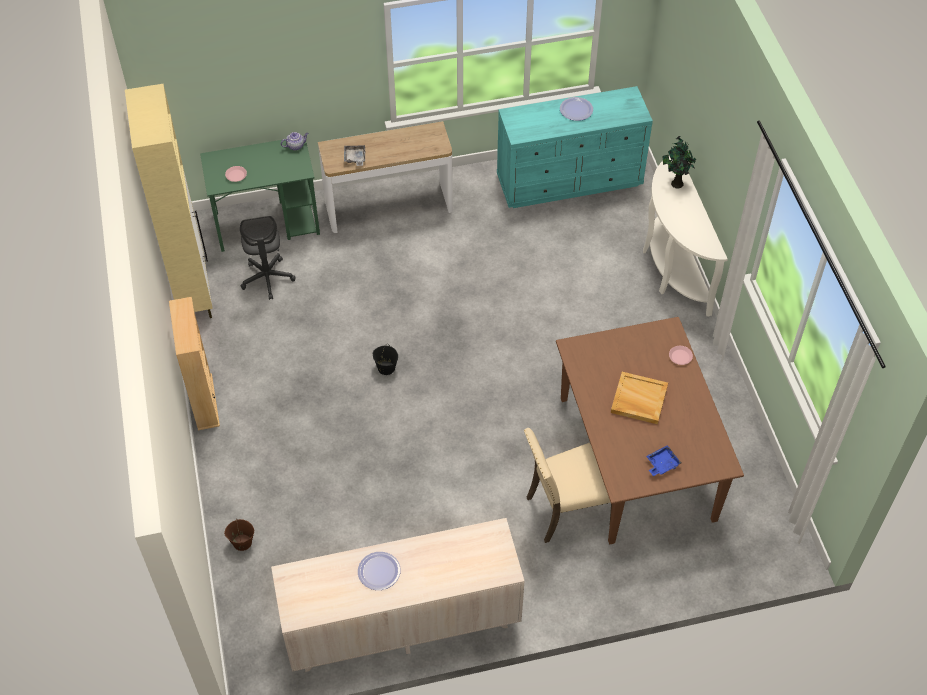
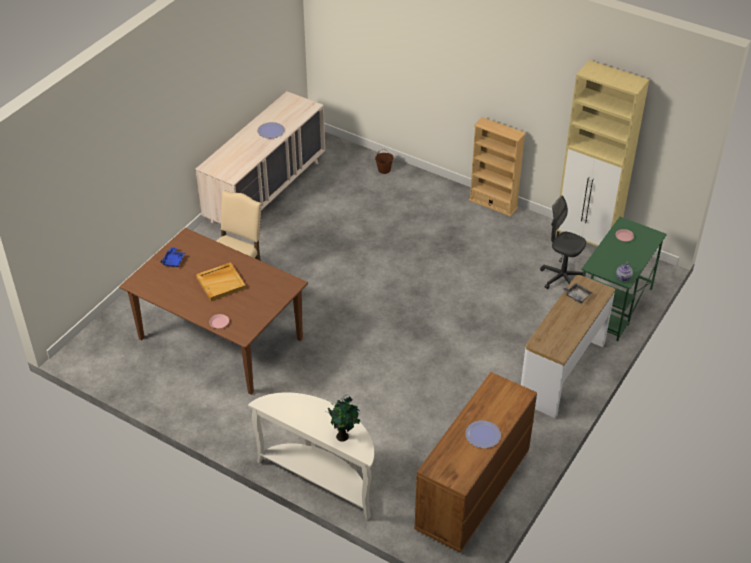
camera: 135 degrees right, 10 degrees down
black bucket [373,345,398,375] -> none
turquoise dresser [497,86,653,208] -> brown dresser [414,372,537,553]

